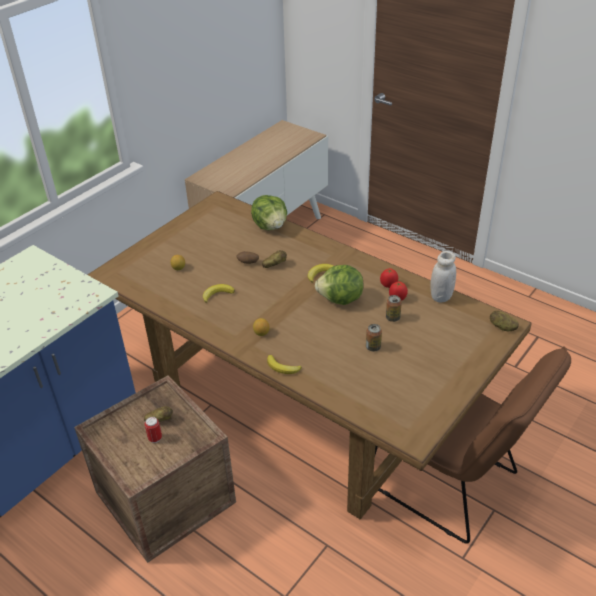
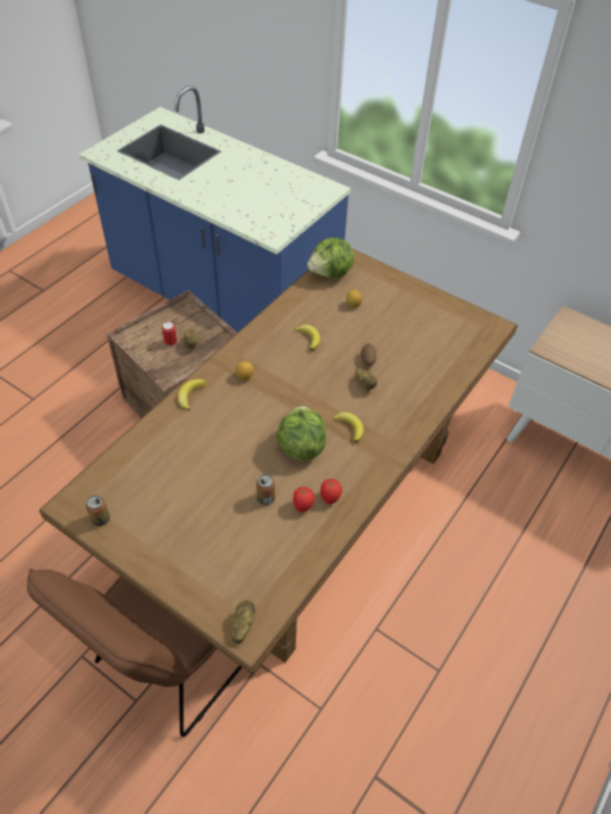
camera: 85 degrees right, 10 degrees up
lettuce [251,195,287,230] -> lettuce moved to [307,238,354,278]
can [366,324,382,351] -> can moved to [86,495,110,526]
white jar [430,251,456,303] -> none

